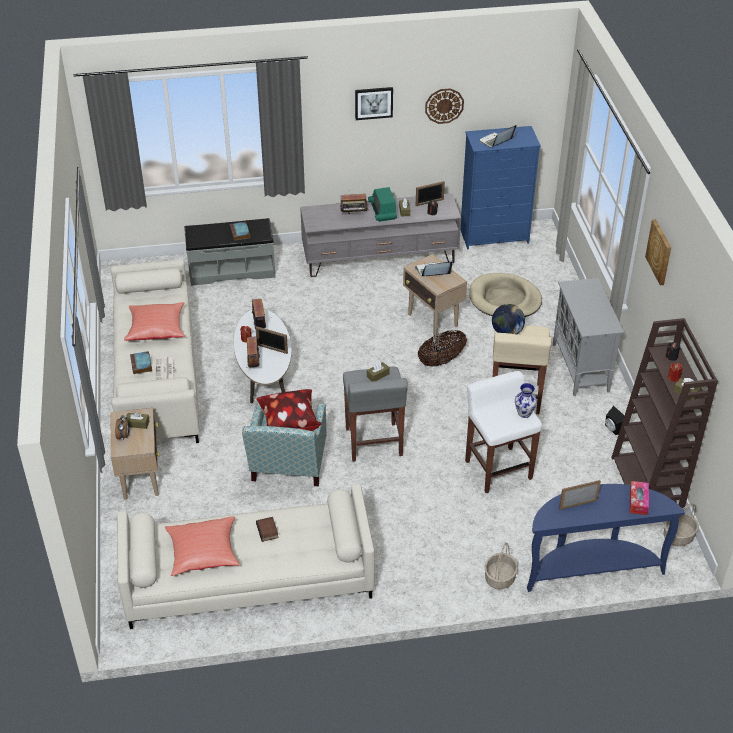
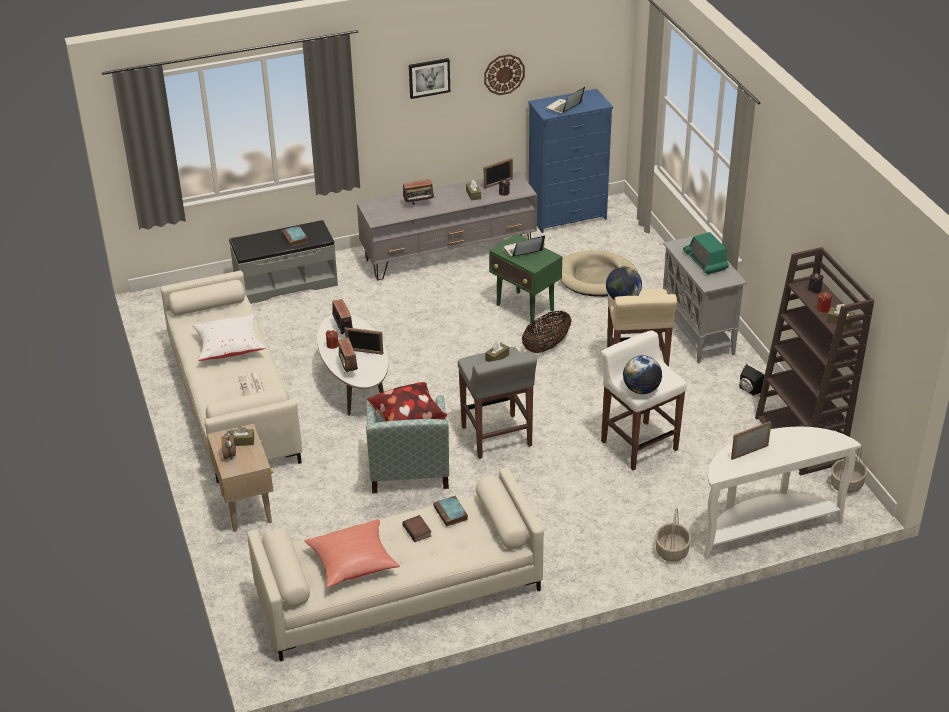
camera: 10 degrees left, 5 degrees down
red pillow [124,302,184,341] -> white pillow [193,314,266,361]
book [130,351,152,374] -> book moved to [433,496,468,527]
radio [368,187,397,222] -> radio moved to [683,232,729,275]
beige side table [403,254,467,336] -> green side table [489,234,562,324]
vase [515,383,537,418] -> none
blue console table [527,484,685,592] -> white console table [703,427,861,560]
tissue box [630,481,649,515] -> none
picture [645,219,671,285] -> none
none -> globe [623,355,662,394]

